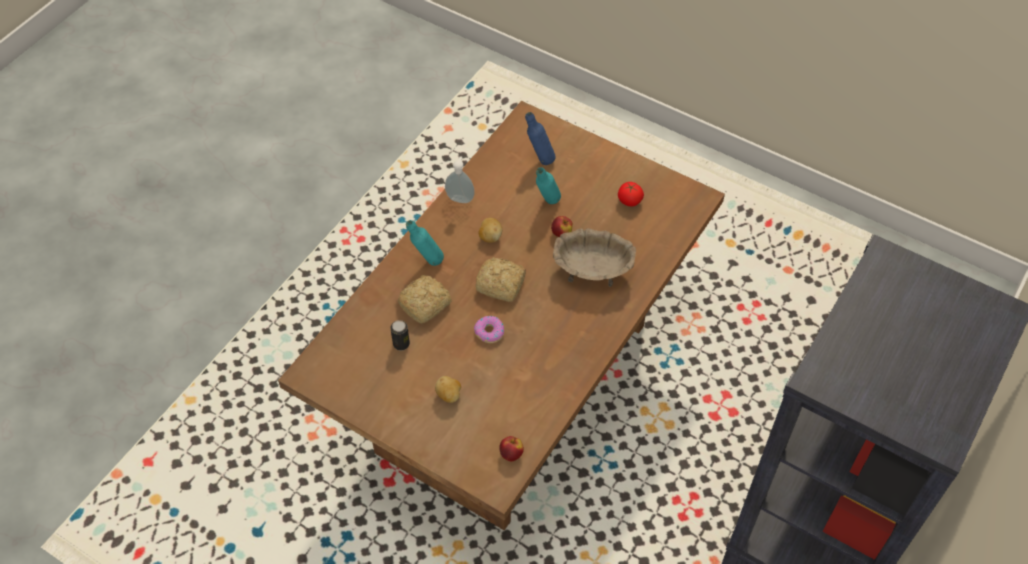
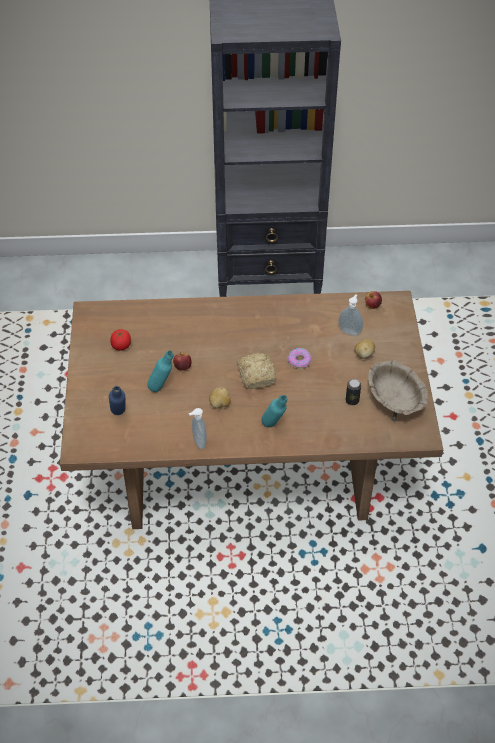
camera: 125 degrees left, 5 degrees down
bread [397,275,452,323] -> none
beige bowl [553,228,636,287] -> beige bowl moved to [368,360,428,422]
none -> soap dispenser [338,294,363,336]

